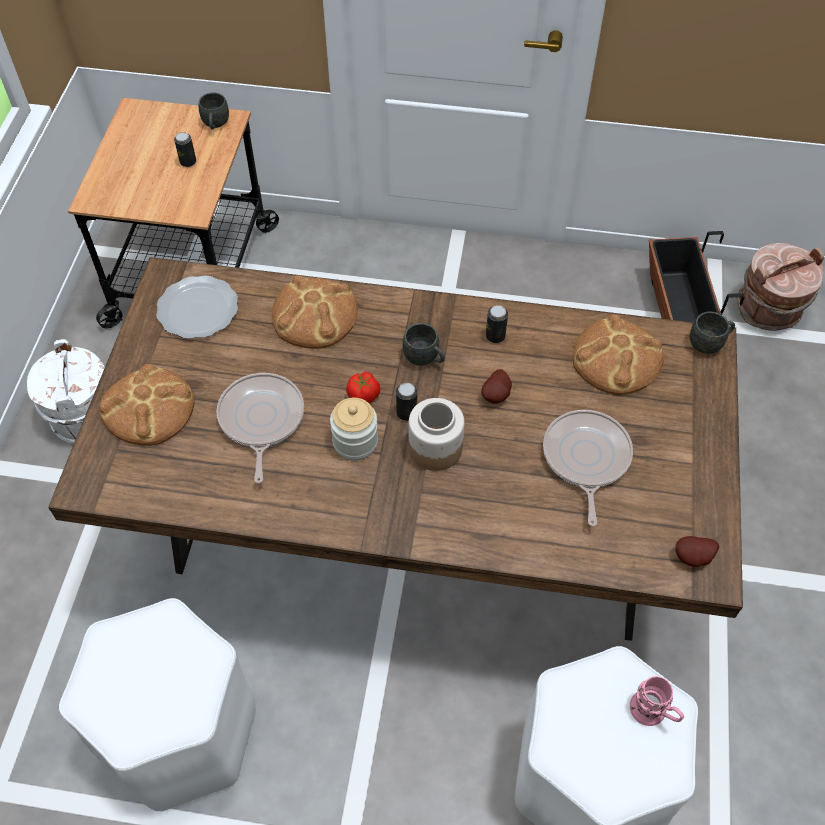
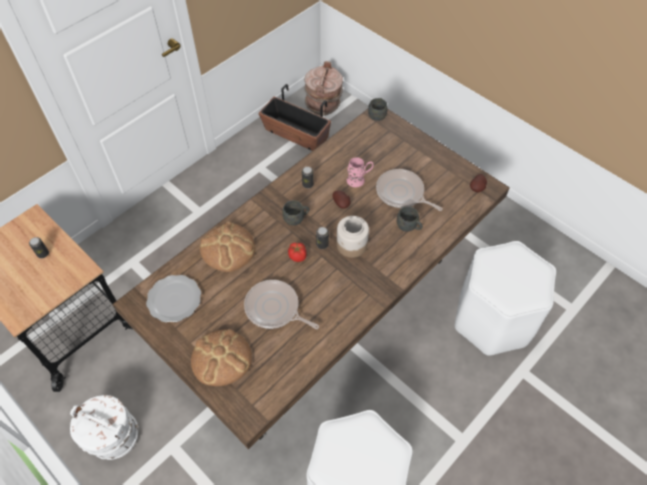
camera: 55 degrees left, 0 degrees up
grey mug [198,92,229,130] -> grey mug moved to [397,206,423,232]
jar [330,398,378,460] -> none
bread [573,314,664,395] -> none
pink mug [630,676,684,726] -> pink mug moved to [346,157,374,187]

